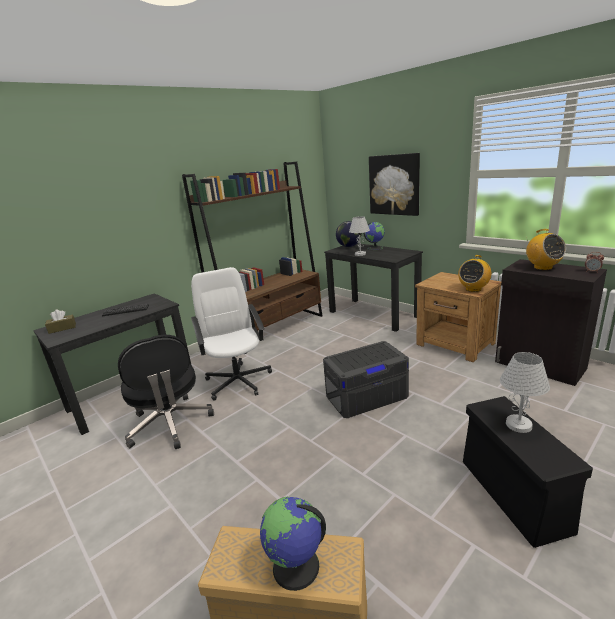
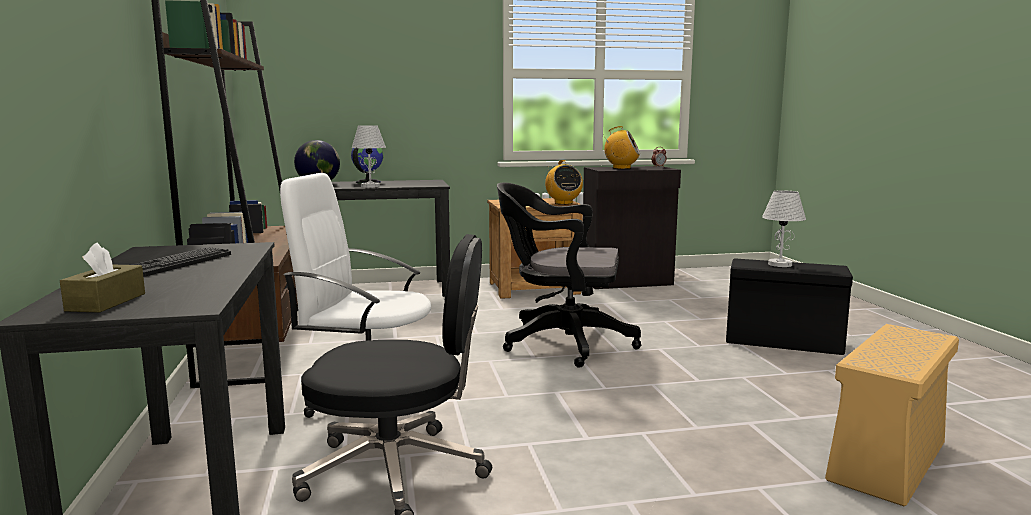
camera: 60 degrees left, 10 degrees down
globe [260,496,326,591] -> none
grey storage box [323,341,409,418] -> black office chair [497,183,641,368]
picture [369,153,420,216] -> none

